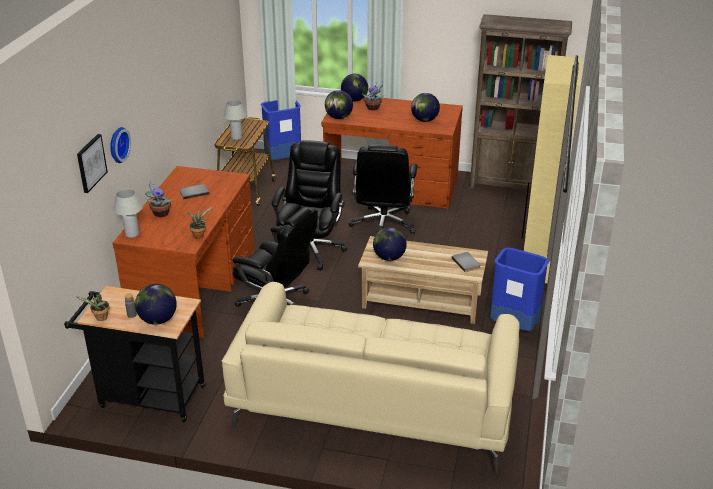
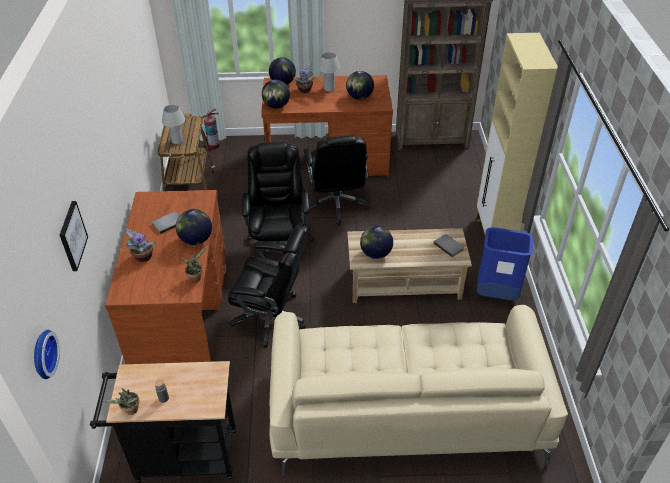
camera: 15 degrees left, 10 degrees up
wall clock [110,127,131,163] -> wall clock moved to [34,330,60,379]
white table lamp [113,189,143,238] -> white table lamp moved to [318,52,340,91]
globe [135,284,177,325] -> globe moved to [176,209,212,245]
blue trash can [261,100,301,160] -> fire extinguisher [201,109,219,149]

